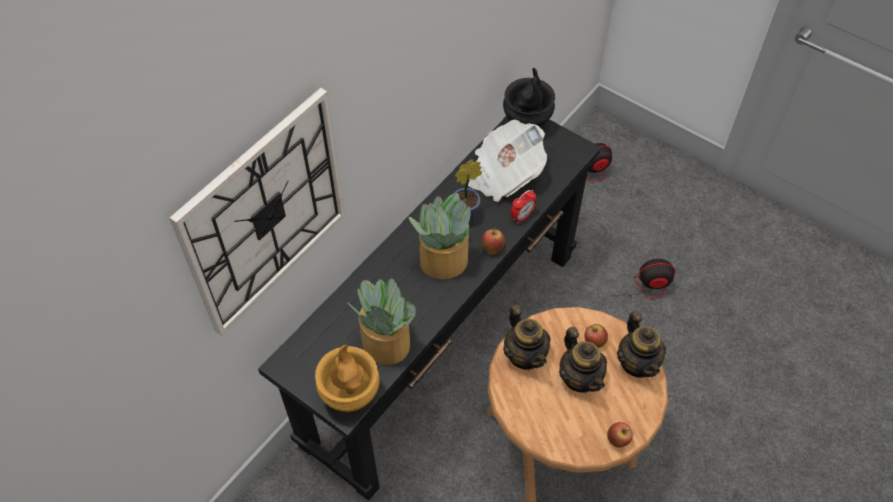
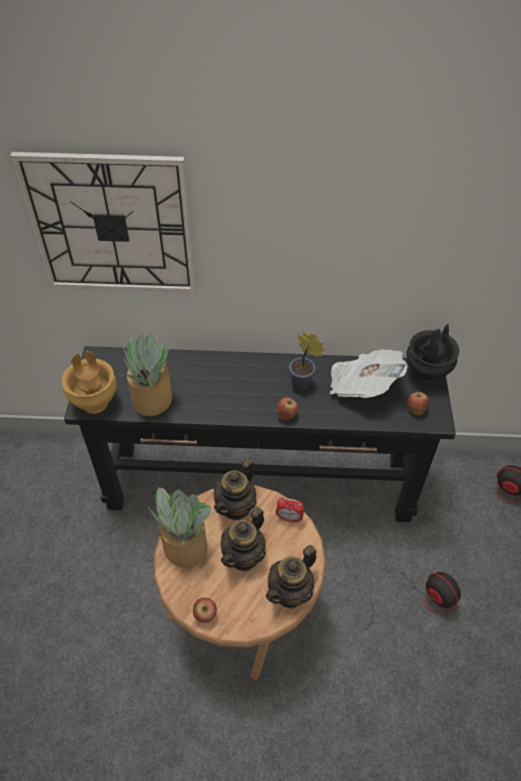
camera: 55 degrees right, 5 degrees down
potted plant [408,193,471,279] -> potted plant moved to [147,488,211,568]
alarm clock [511,190,536,224] -> alarm clock moved to [276,498,304,523]
apple [584,324,608,348] -> apple moved to [407,390,429,415]

